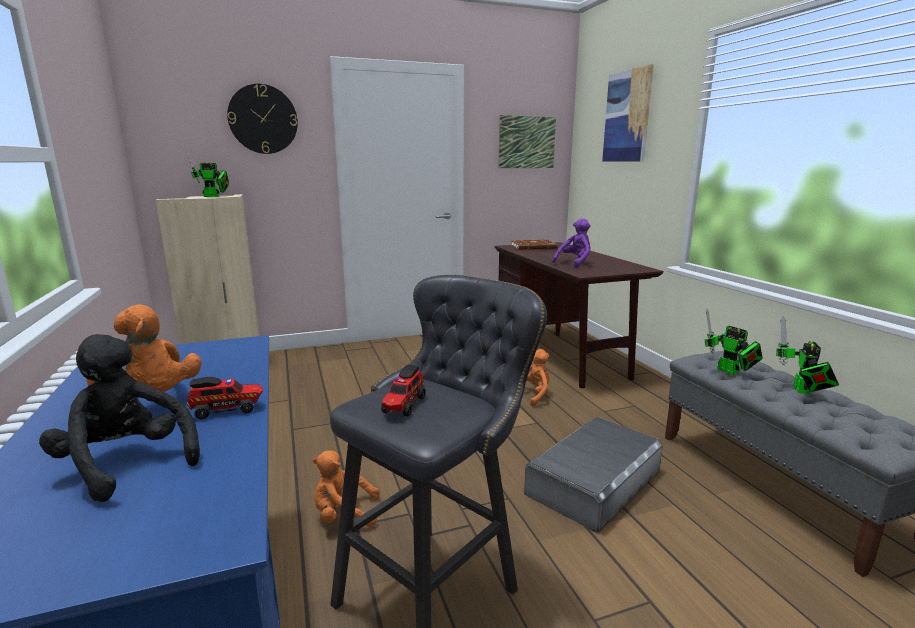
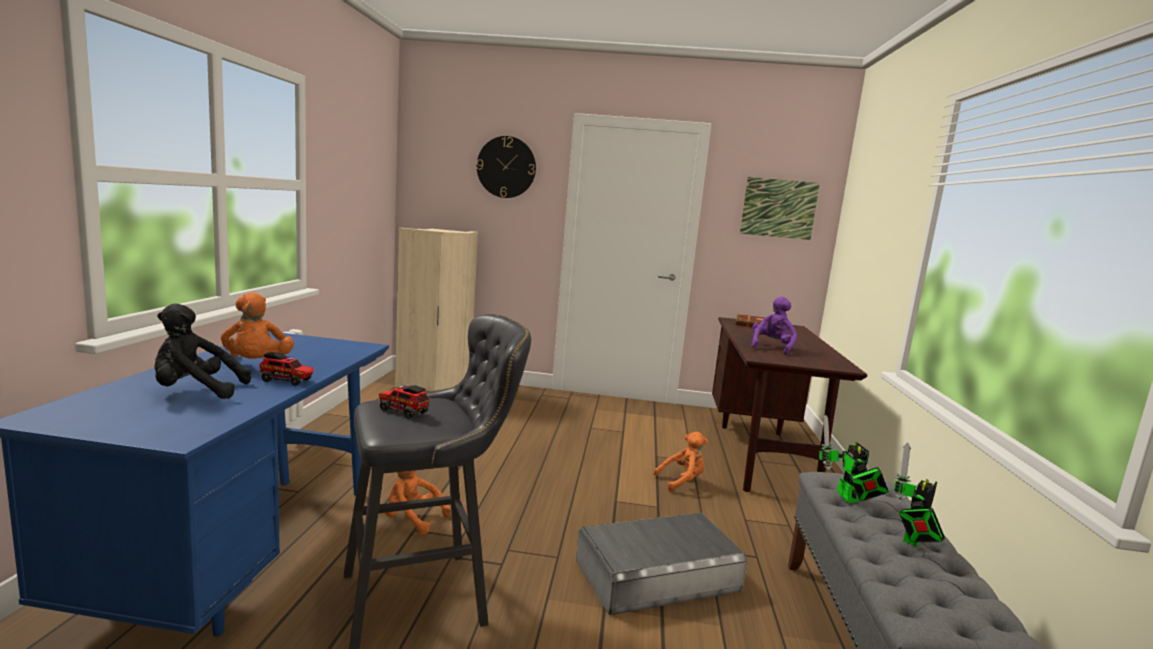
camera: 25 degrees right, 5 degrees down
black plush toy [39,334,200,502] -> black plush toy turned 75 degrees counterclockwise [155,303,251,399]
toy robot [185,148,229,197] -> none
toy truck [381,365,425,416] -> toy truck turned 75 degrees clockwise [379,385,429,419]
purple plush toy [552,218,590,268] -> purple plush toy turned 45 degrees counterclockwise [751,297,797,355]
picture [602,64,654,161] -> none

